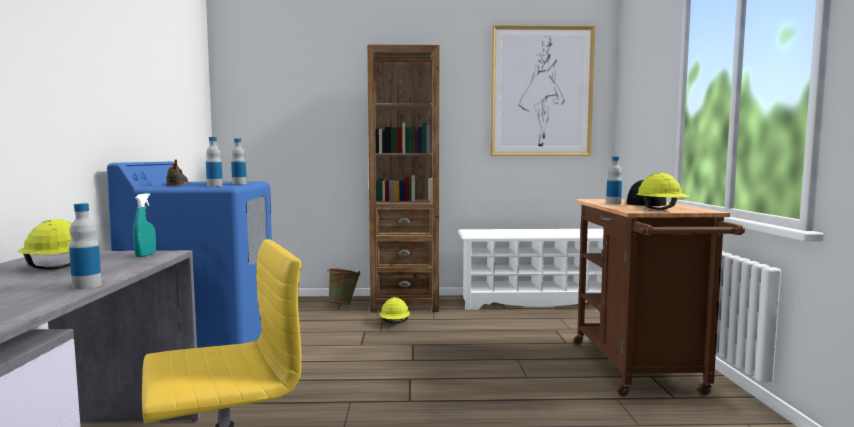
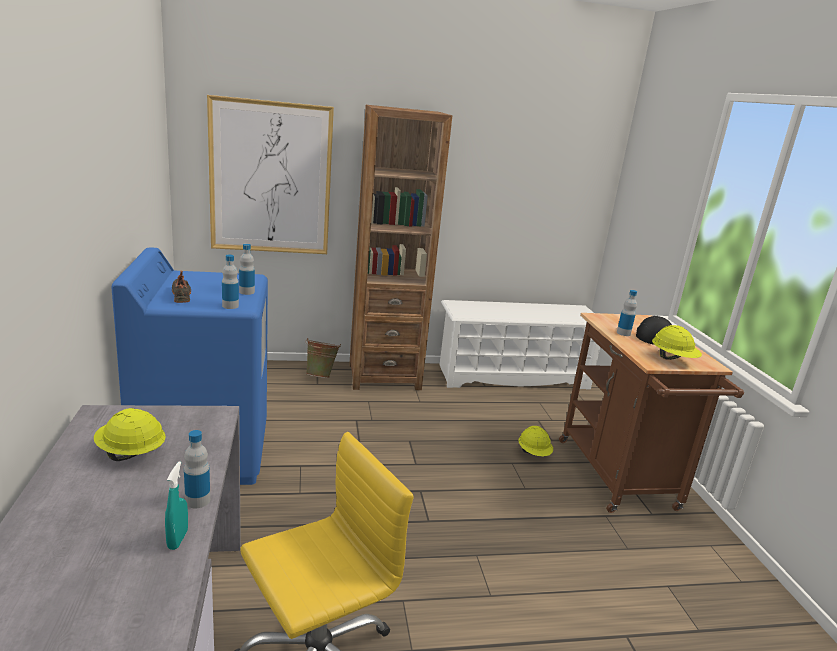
camera: 10 degrees left, 15 degrees up
turquoise spray bottle [133,193,156,257] -> turquoise spray bottle moved to [165,461,188,550]
yellow hard hat [380,297,410,323] -> yellow hard hat moved to [519,426,553,457]
picture [491,25,595,156] -> picture moved to [207,95,334,254]

